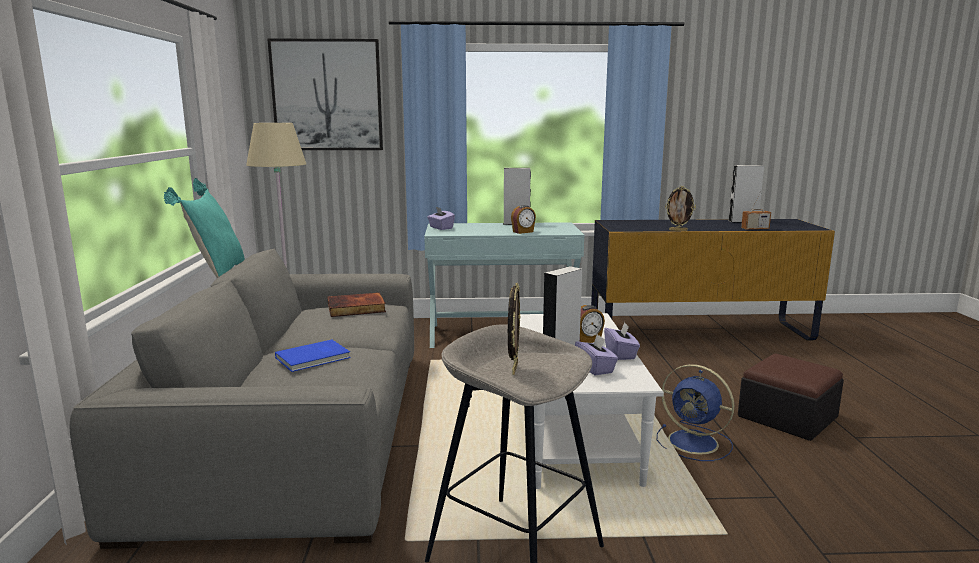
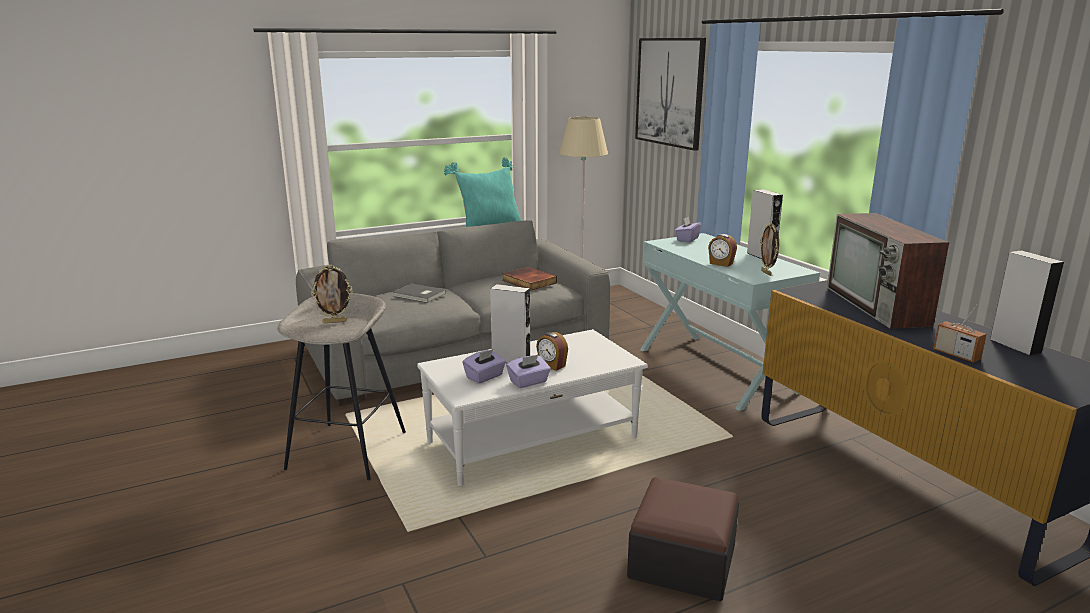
camera: 65 degrees right, 5 degrees up
blue book [275,340,351,372] -> grey book [394,284,446,303]
blue fan [657,364,734,461] -> none
picture frame [665,186,696,231] -> picture frame moved to [760,222,779,276]
none -> television [827,213,949,329]

